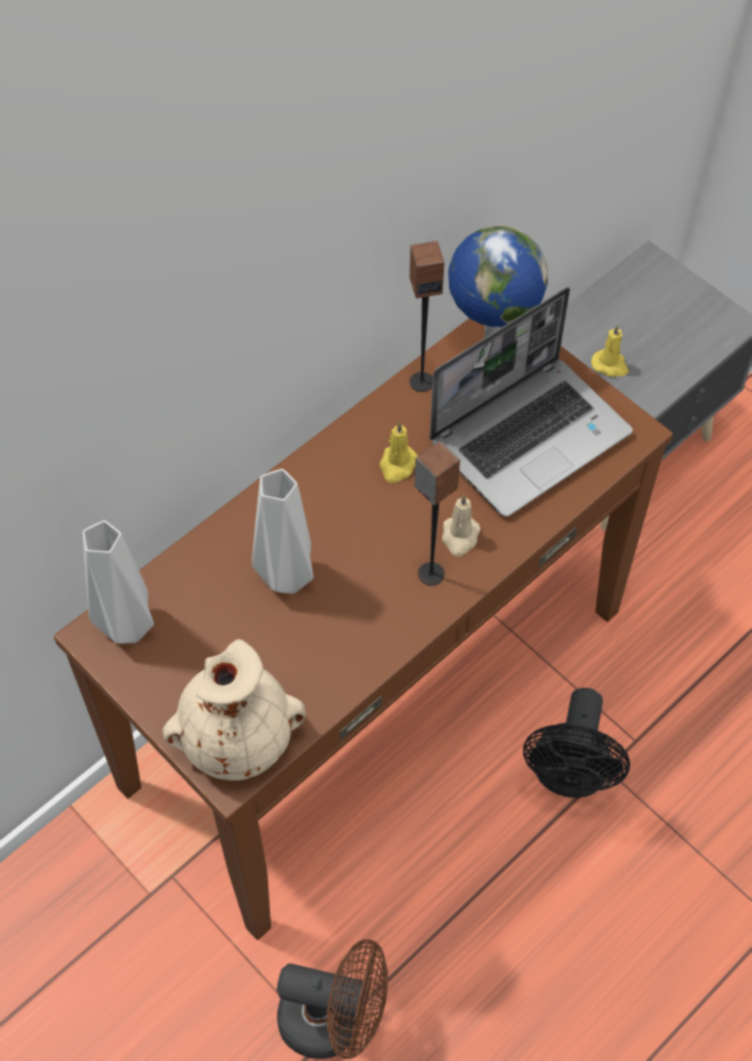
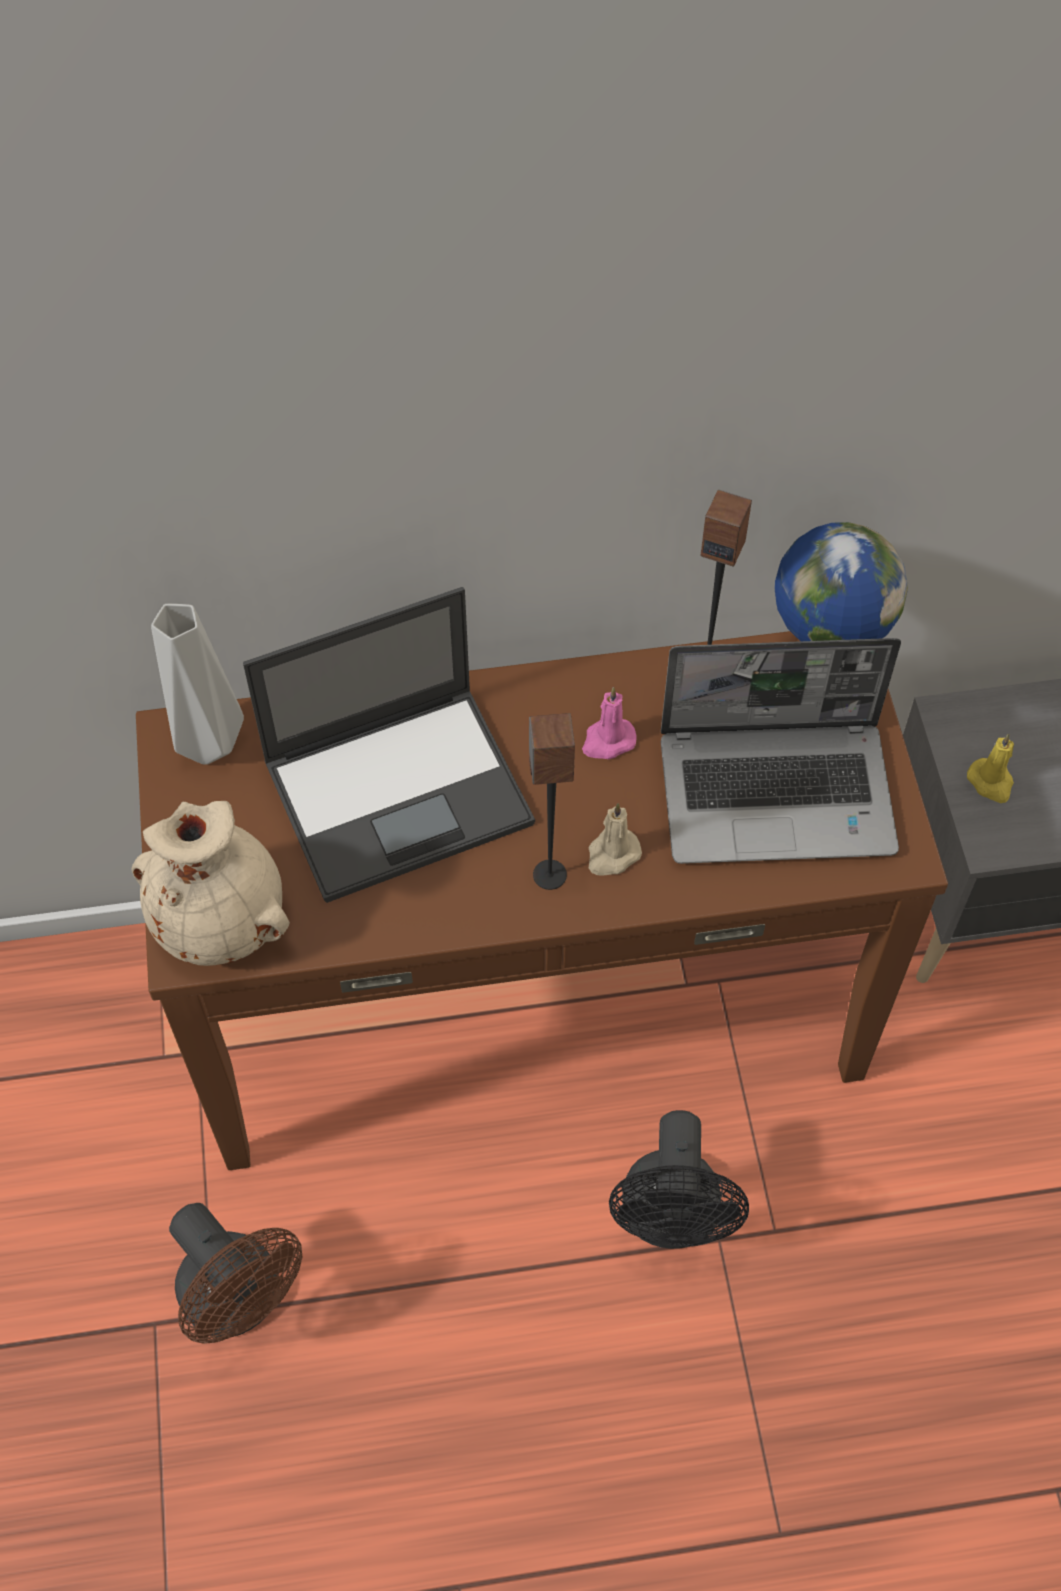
camera: 35 degrees right, 0 degrees up
grey vase [252,469,313,594] -> laptop [243,587,535,903]
yellow candle [379,421,418,483] -> pink candle [582,687,636,759]
black fan [523,688,630,798] -> black fan turned 45 degrees counterclockwise [609,1110,749,1249]

